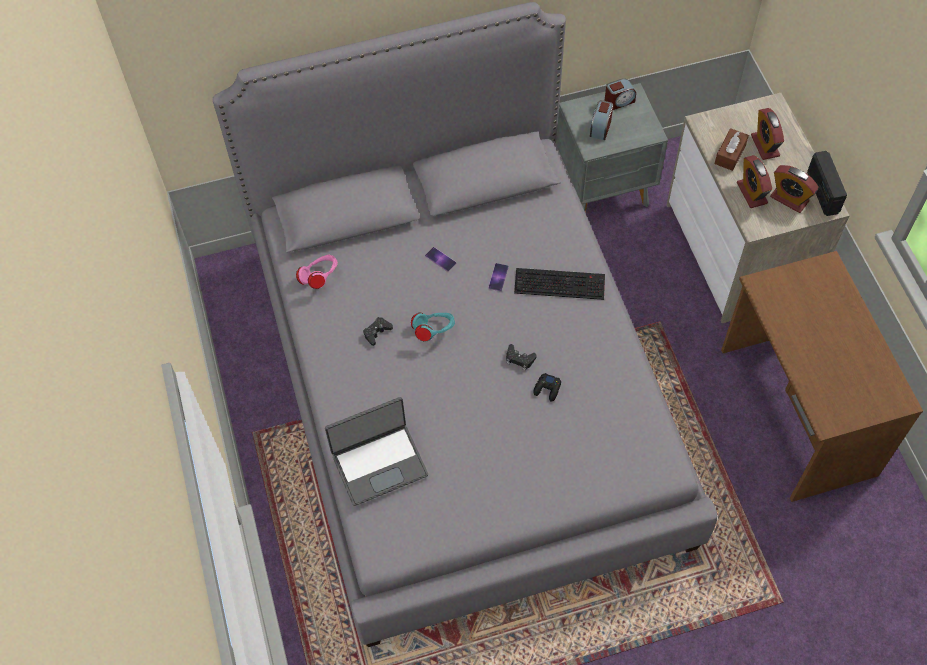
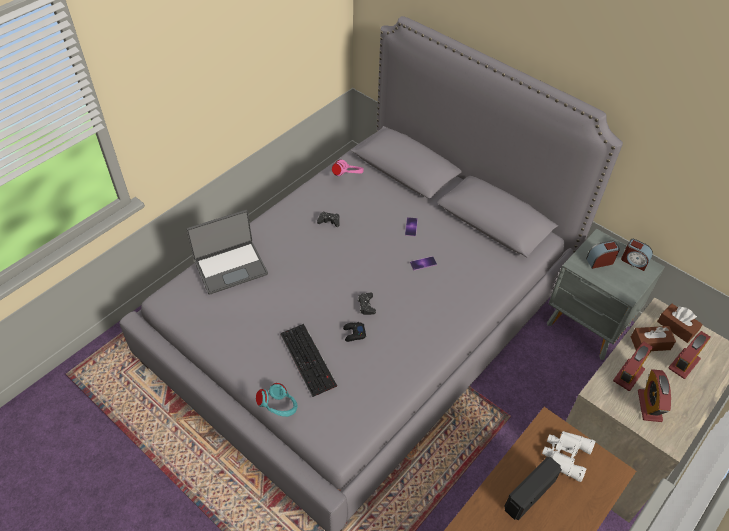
camera: 55 degrees right, 10 degrees down
laptop [325,397,428,506] -> laptop turned 60 degrees counterclockwise [186,210,268,295]
turquoise headphones [411,313,455,341] -> turquoise headphones moved to [256,383,298,417]
keyboard [514,268,605,300] -> keyboard moved to [280,324,337,397]
radio [807,151,847,216] -> radio moved to [504,457,562,520]
none -> white binoculars [542,431,595,482]
none -> brown tissue box [657,304,703,343]

